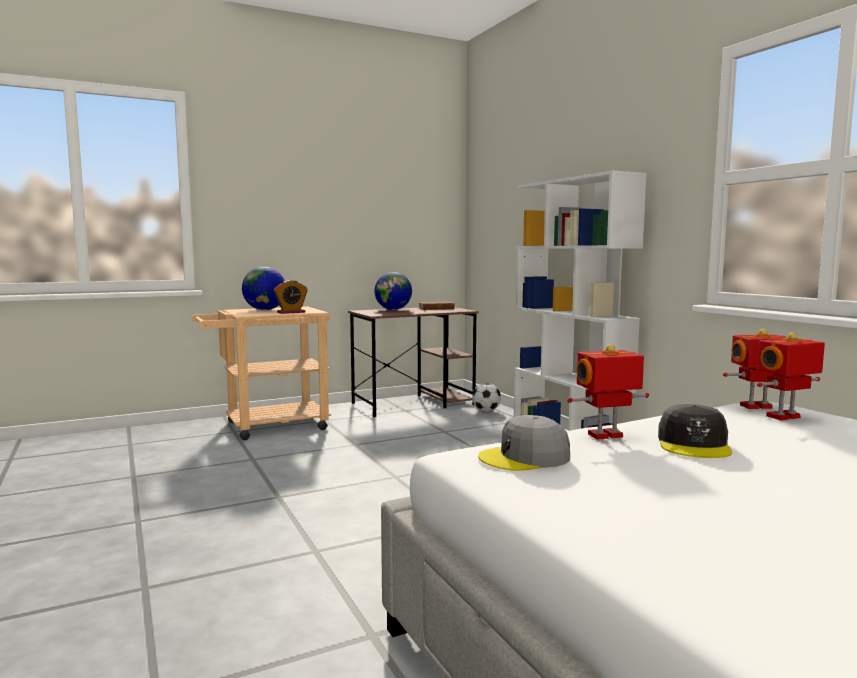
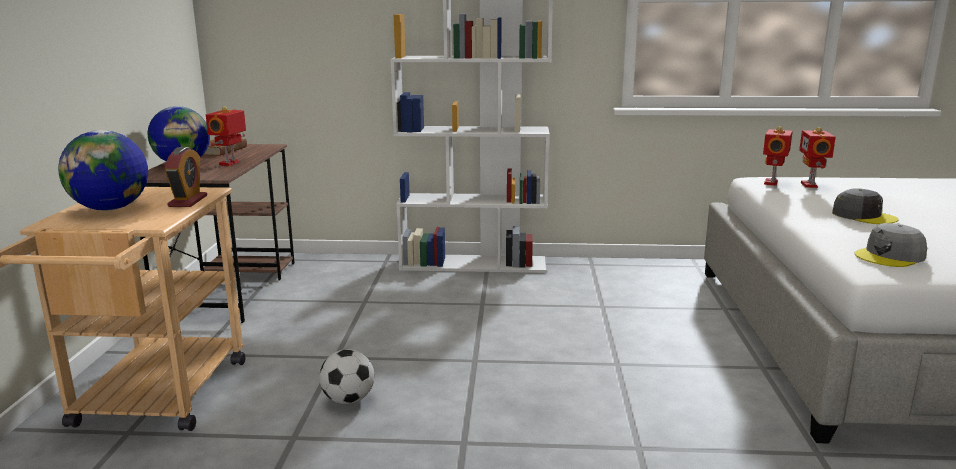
camera: 60 degrees left, 10 degrees up
football [472,383,501,412] -> football moved to [319,349,374,404]
grey cap [478,415,570,471] -> grey cap turned 45 degrees clockwise [855,223,927,267]
toy robot [567,344,649,440] -> toy robot moved to [206,106,246,166]

